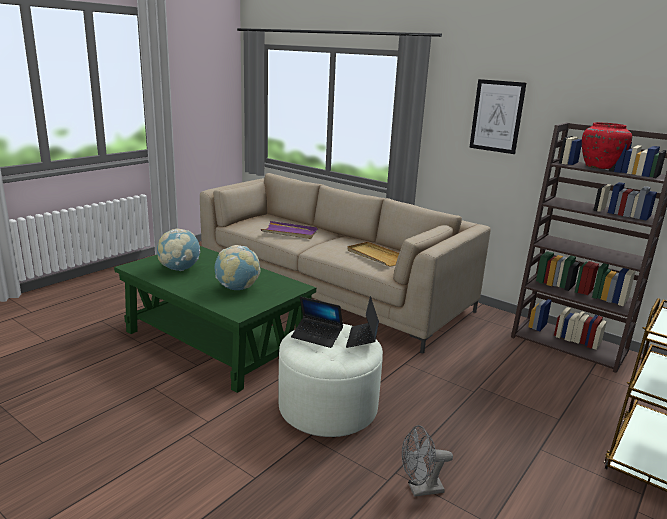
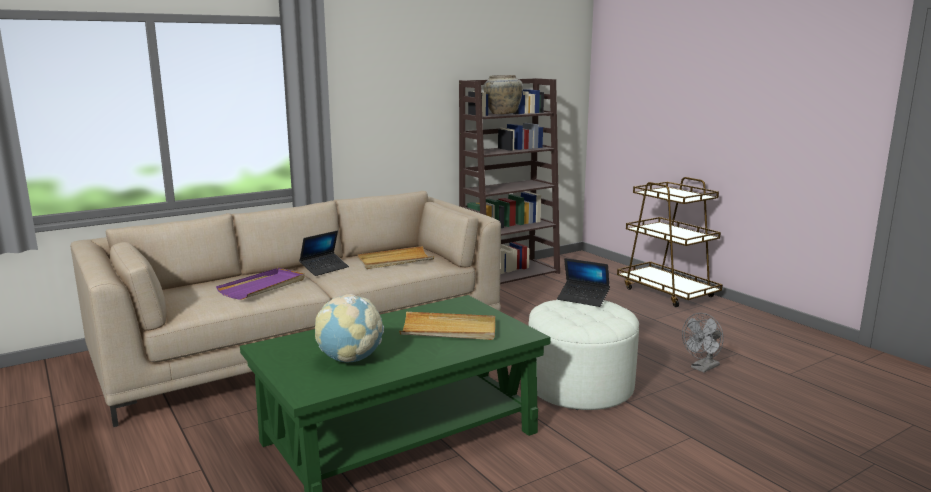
camera: 70 degrees left, 5 degrees down
globe [215,245,261,290] -> beige tray [399,312,495,340]
laptop [291,296,343,348] -> laptop moved to [299,231,349,276]
grey fan [402,425,453,497] -> grey fan turned 45 degrees clockwise [682,313,724,373]
picture [469,79,526,154] -> none
red vase [582,122,632,169] -> beige vase [484,75,523,114]

